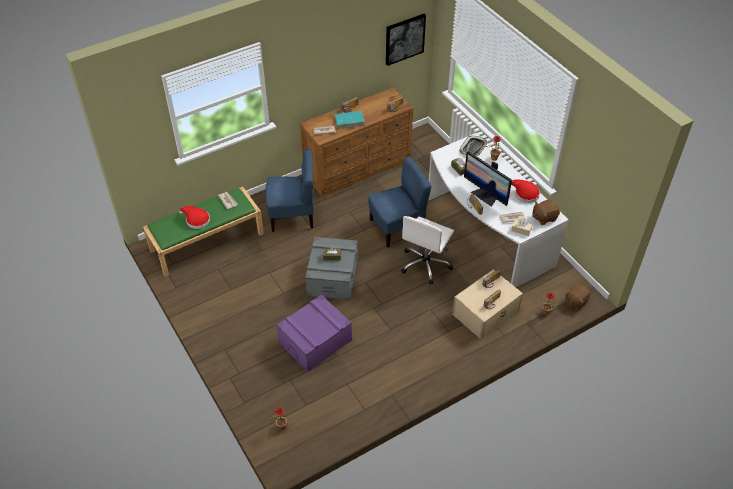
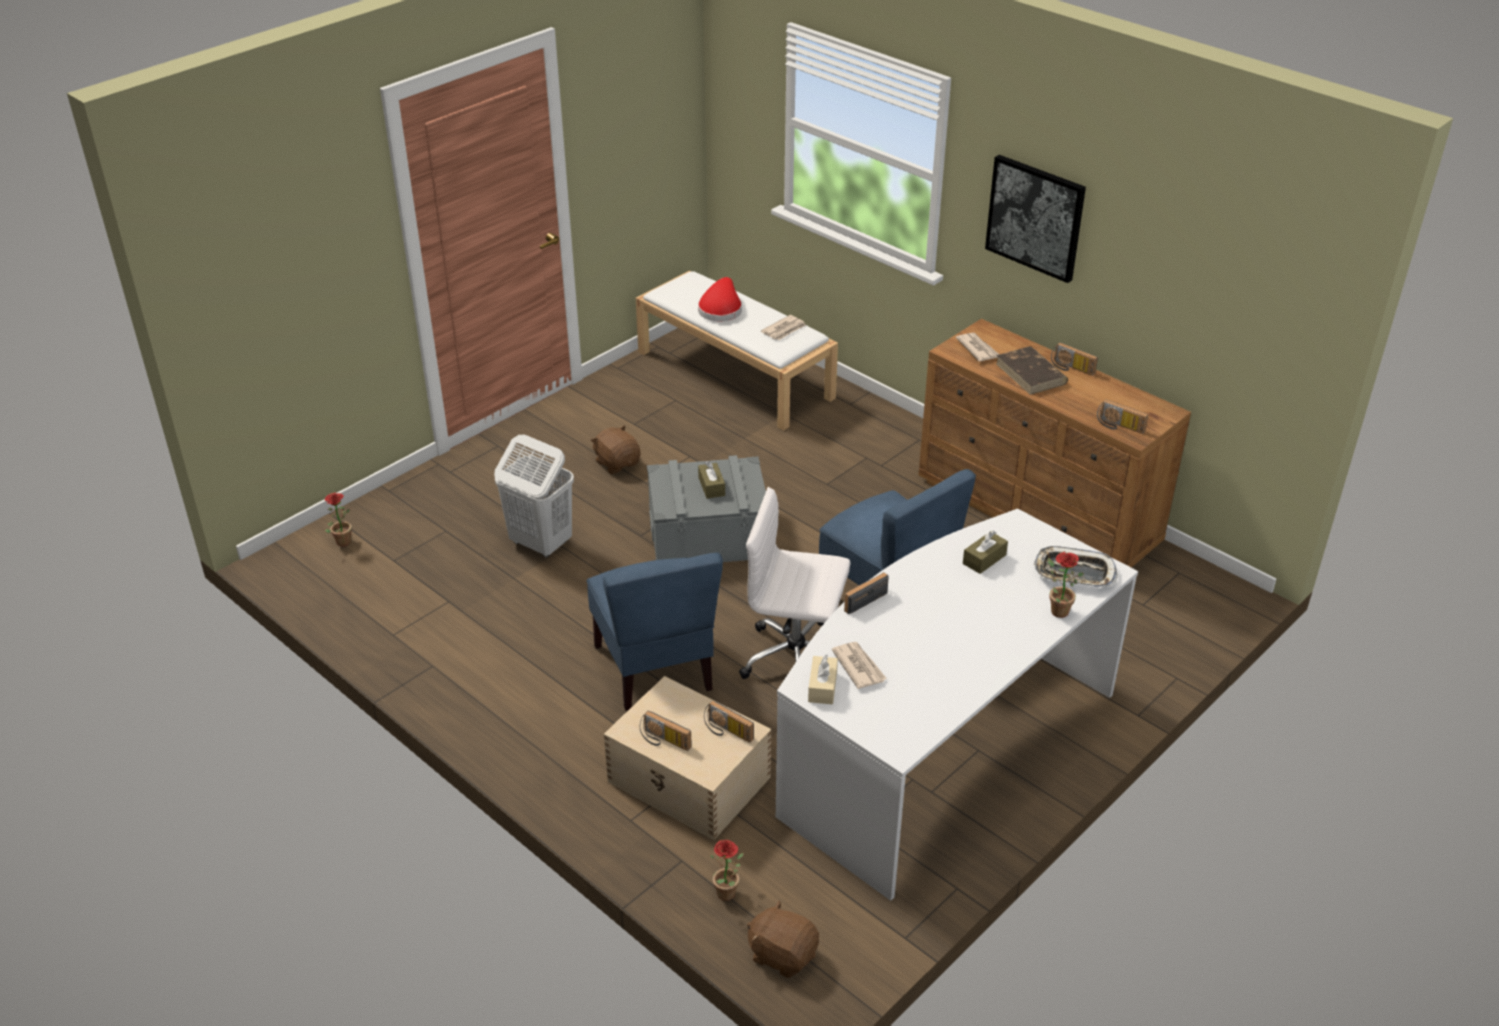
camera: 75 degrees right, 10 degrees down
green bench [143,187,264,276] -> white bench [636,271,838,431]
blue chair [265,149,313,232] -> blue chair moved to [586,552,723,711]
purple storage box [277,295,352,372] -> white laundry basket [494,434,574,558]
turquoise book [334,111,365,129] -> brown book [995,346,1068,395]
picture [386,14,426,66] -> picture moved to [985,155,1086,283]
monitor [464,152,512,207] -> none
red hat [511,179,540,203] -> none
brown plush toy [532,199,560,225] -> brown plush toy moved to [591,425,641,474]

